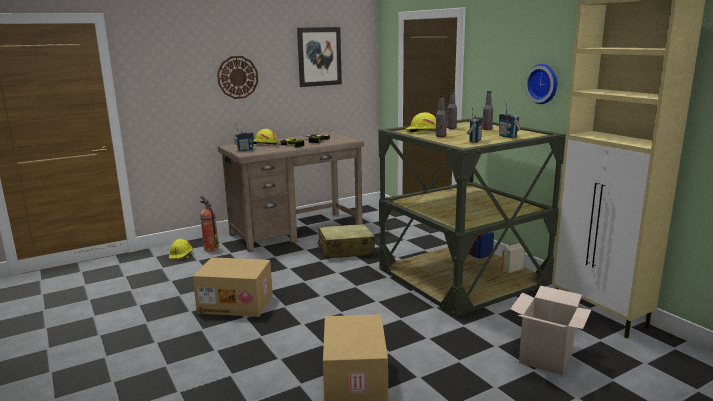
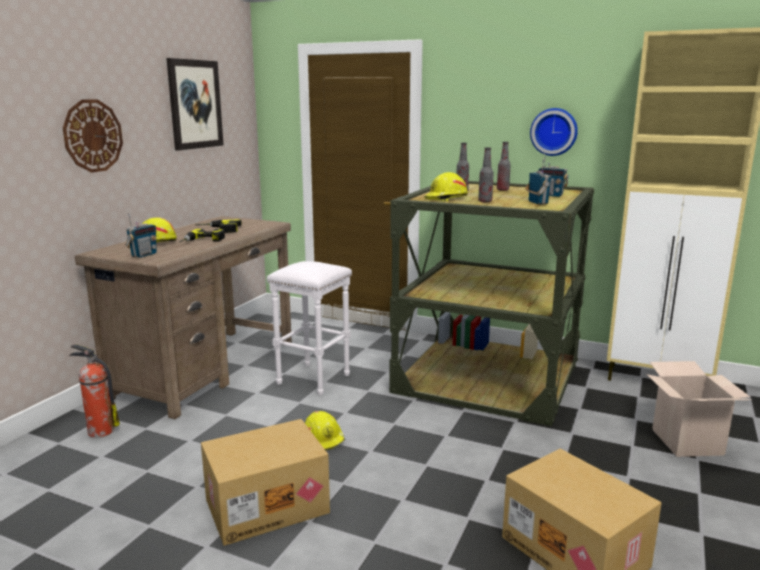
camera: 35 degrees left, 0 degrees up
yellow hard hat [169,239,193,260] -> yellow hard hat moved to [305,411,345,450]
beige suitcase [317,224,375,259] -> white stool [267,261,352,395]

